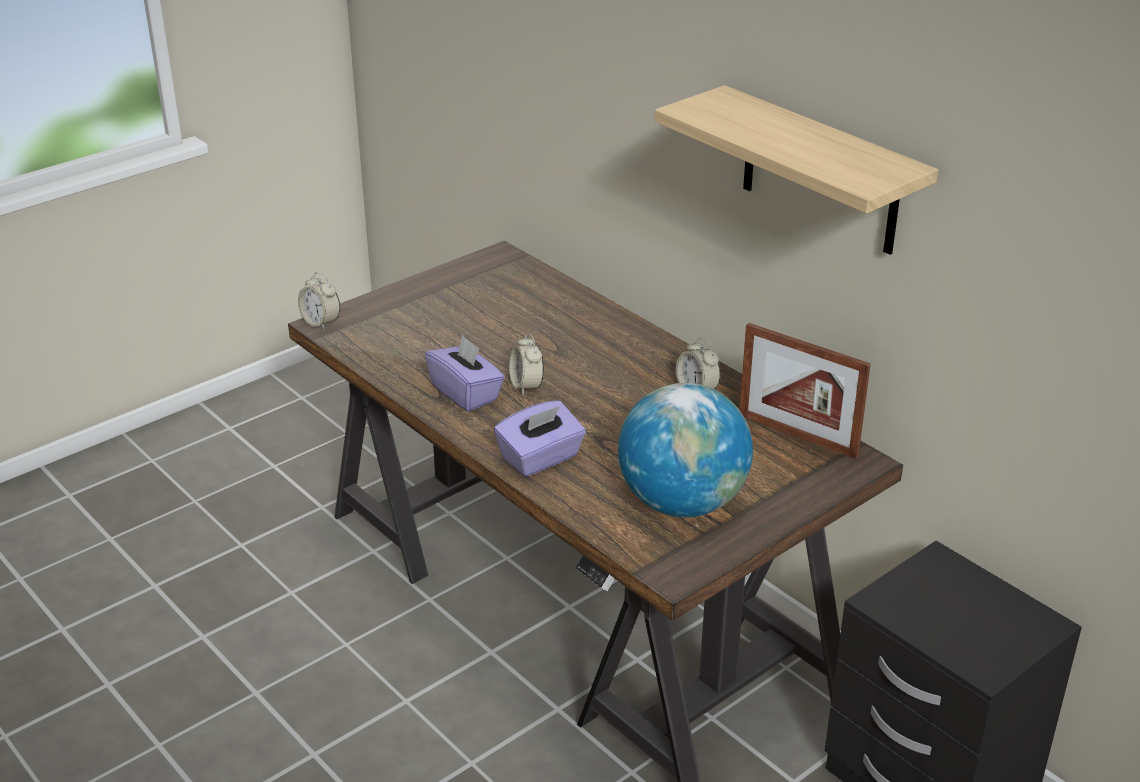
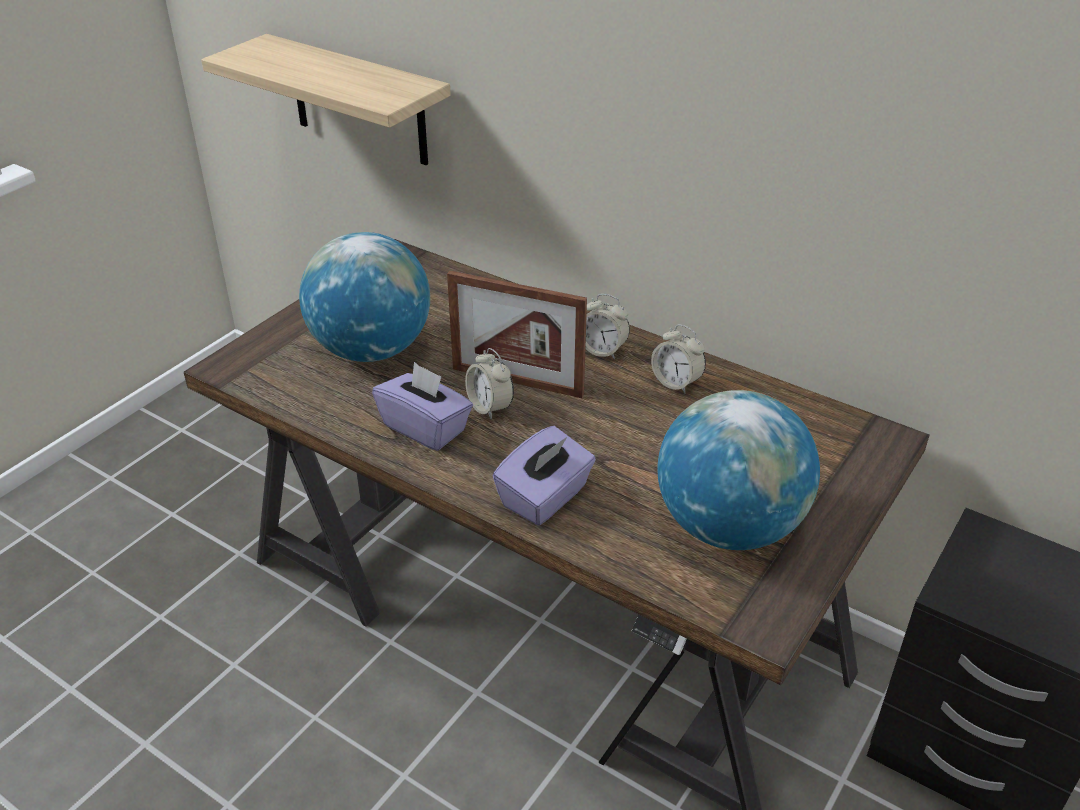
camera: 15 degrees left, 5 degrees up
alarm clock [298,272,340,331] -> alarm clock moved to [585,294,630,359]
shelf [654,85,938,255] -> shelf moved to [201,34,451,165]
picture frame [740,323,871,459] -> picture frame moved to [447,271,587,398]
none -> globe [299,232,430,362]

